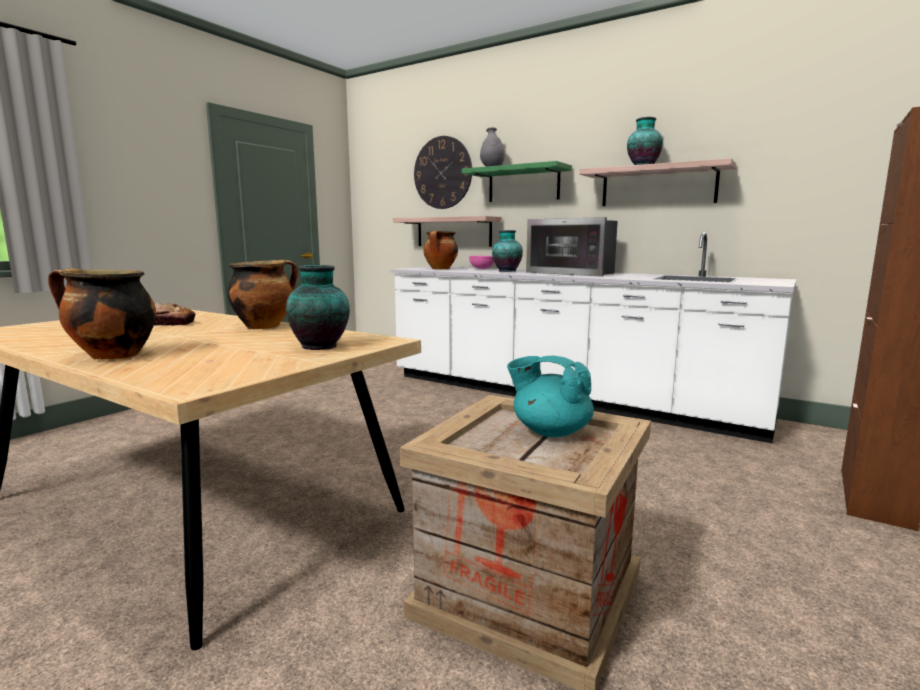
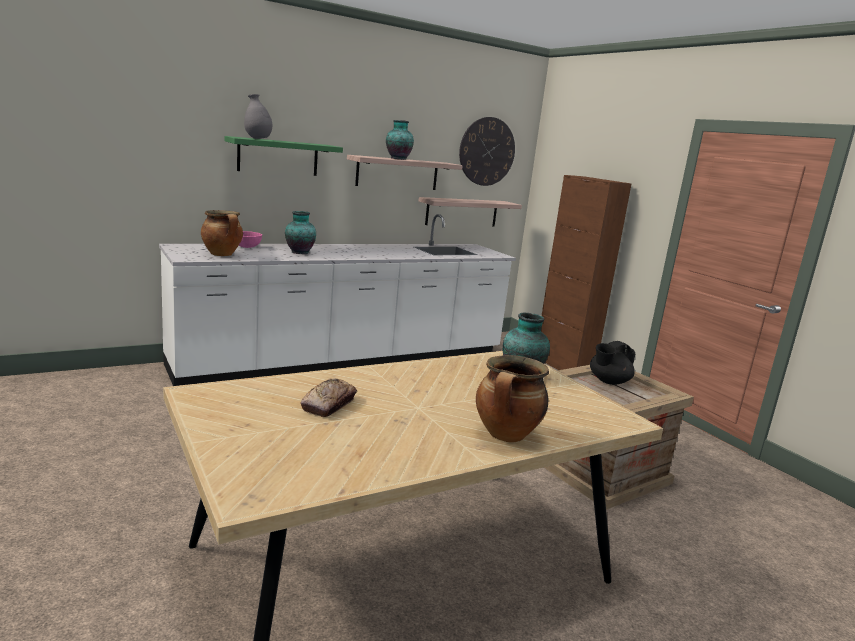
camera: 65 degrees left, 5 degrees up
cooking pot [228,260,298,329] -> none
shelf [393,216,502,247] -> shelf moved to [419,197,522,226]
wall clock [414,136,472,209] -> wall clock moved to [459,117,515,186]
turquoise teapot [507,356,594,437] -> black teapot [590,341,636,385]
microwave [526,217,618,277] -> none

